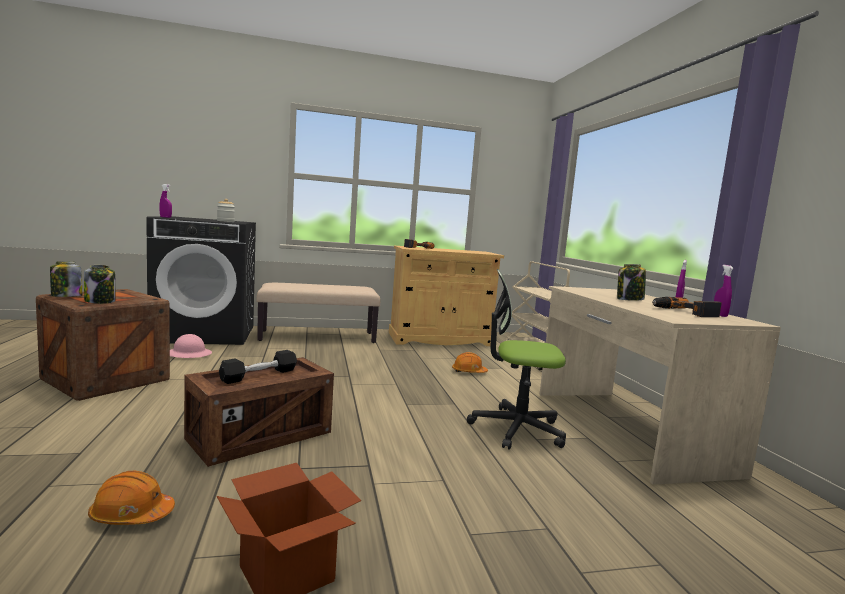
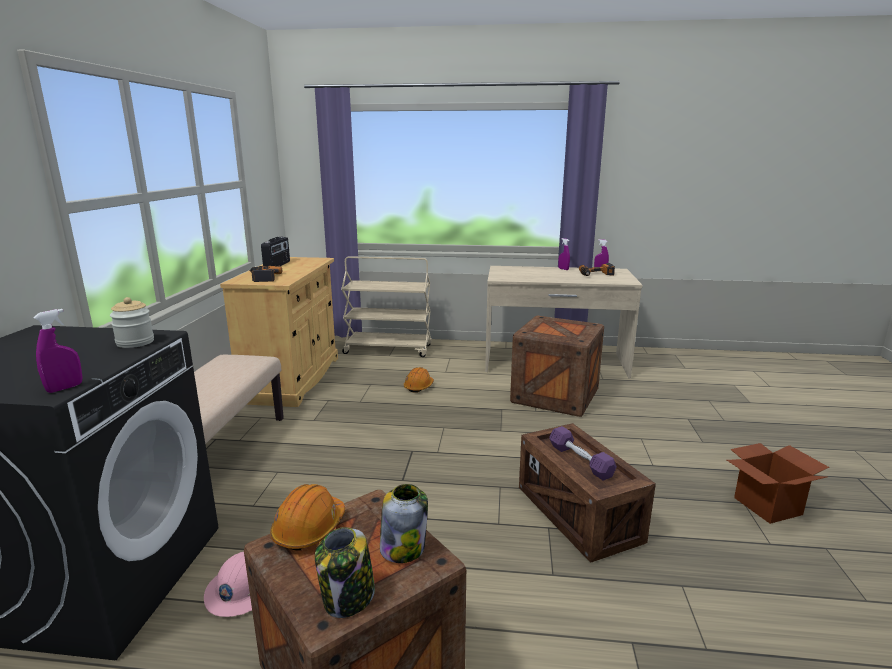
camera: 70 degrees left, 10 degrees up
orange hard hat [88,471,175,525] -> orange hard hat moved to [270,484,345,551]
black dumbbell [219,350,297,384] -> purple dumbbell [549,426,617,480]
office chair [467,269,566,450] -> crate [510,315,604,417]
jar [617,264,646,301] -> none
none -> radio [261,237,290,266]

